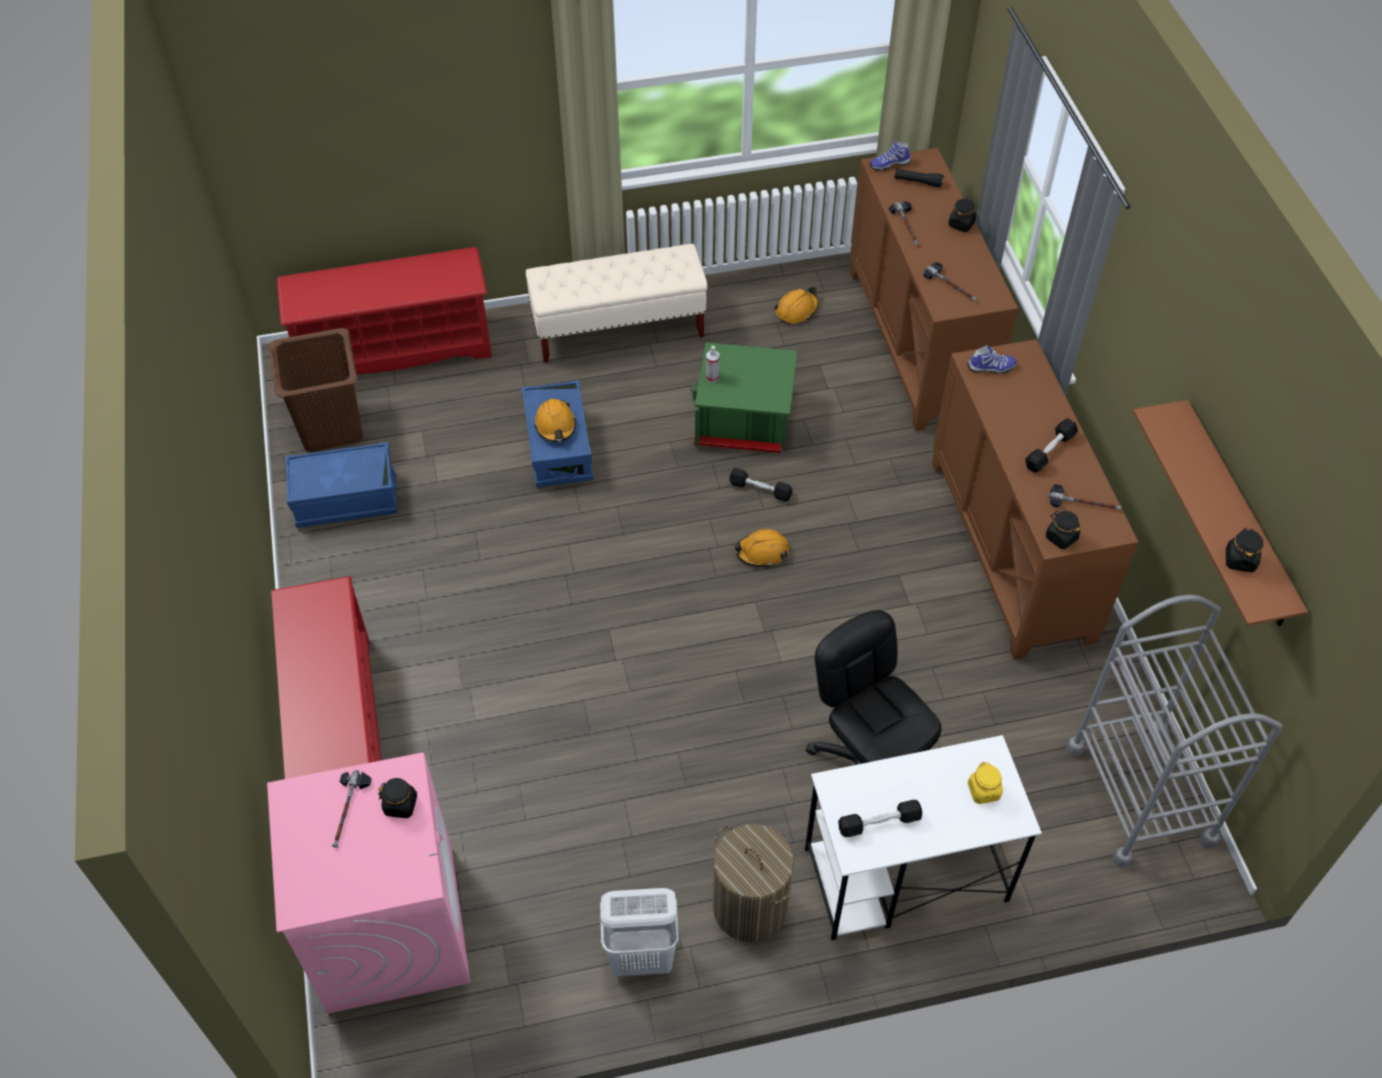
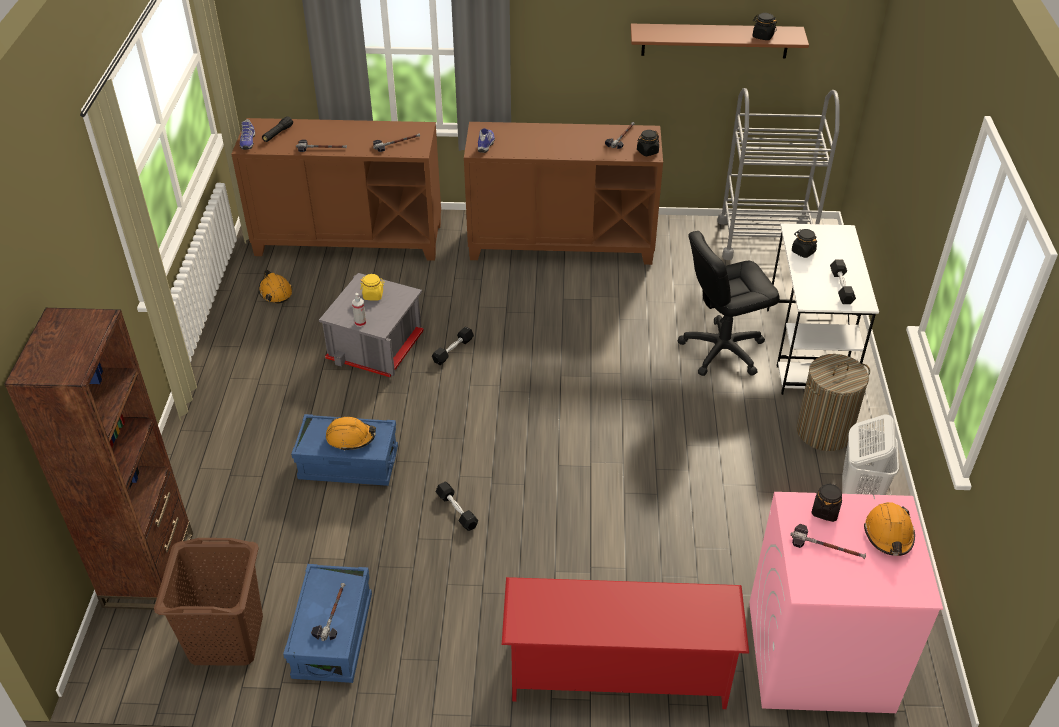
camera: 75 degrees left, 10 degrees down
red shoe rack [277,247,492,383] -> brown bookcase [4,308,193,610]
beige bench [526,244,708,363] -> none
green storage box [692,342,798,453] -> grey storage box [319,273,424,377]
orange hard hat [734,529,789,567] -> orange hard hat moved to [864,502,915,556]
black jar [948,198,976,232] -> black jar moved to [792,229,817,258]
yellow jar [968,762,1003,804] -> yellow jar moved to [360,274,385,301]
black dumbbell [1025,418,1078,473] -> black dumbbell moved to [436,481,478,531]
none -> hammer [311,583,345,641]

